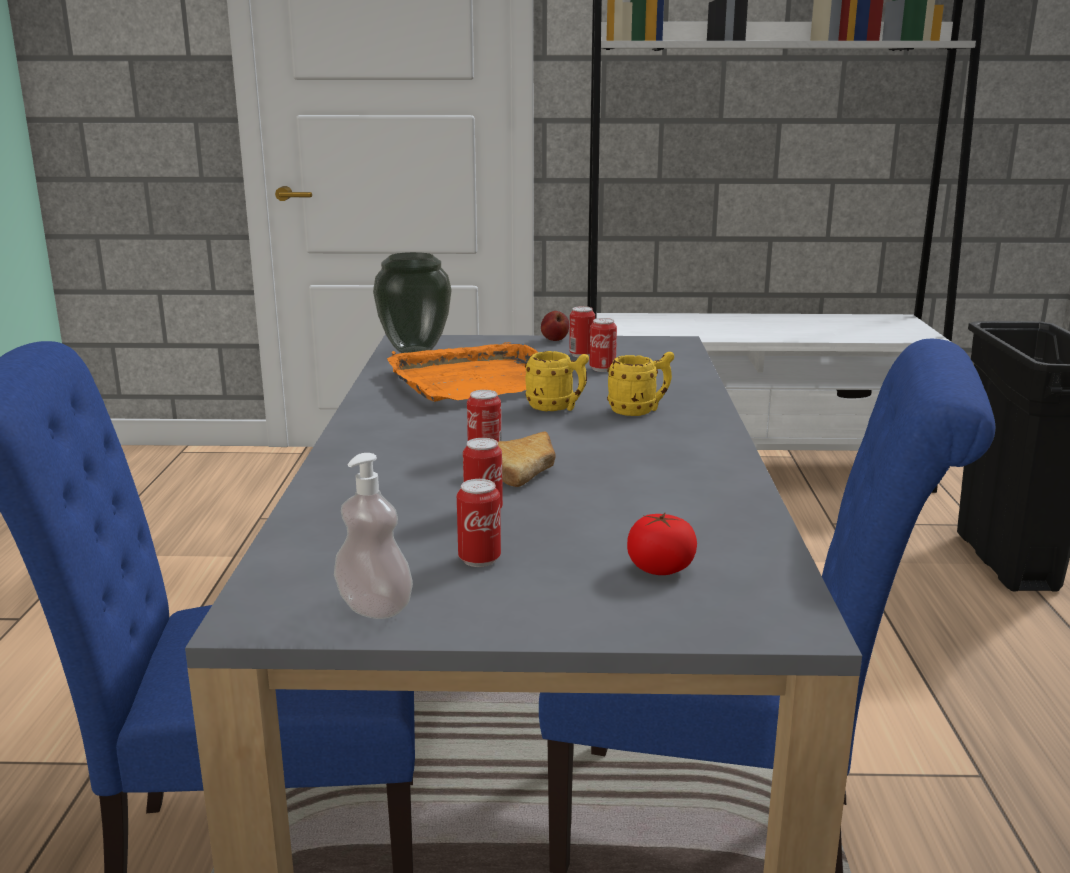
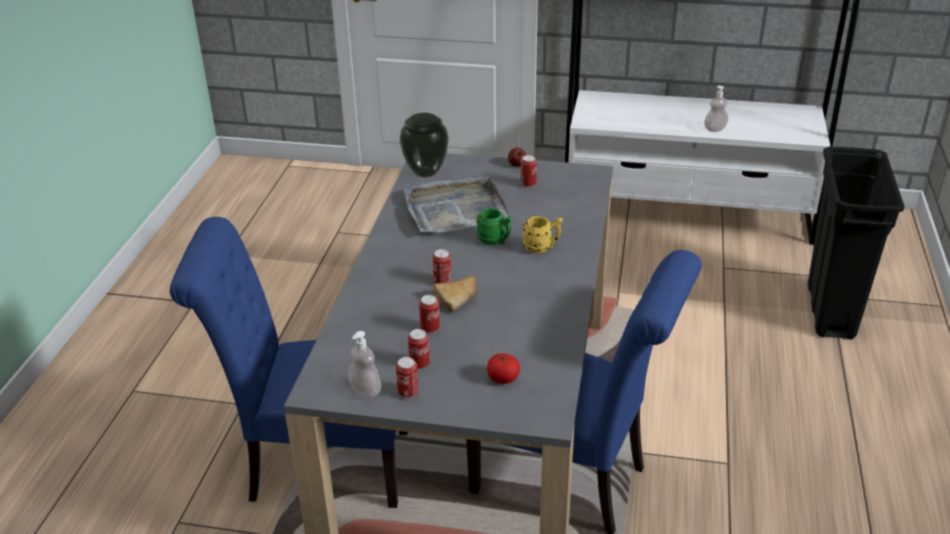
camera: 10 degrees right, 15 degrees up
orange tray [387,342,538,402] -> grey tray [404,175,510,233]
yellow mug [525,351,589,411] -> green mug [477,208,512,245]
can [590,318,617,372] -> can moved to [396,357,419,398]
none -> soap dispenser [704,85,728,132]

